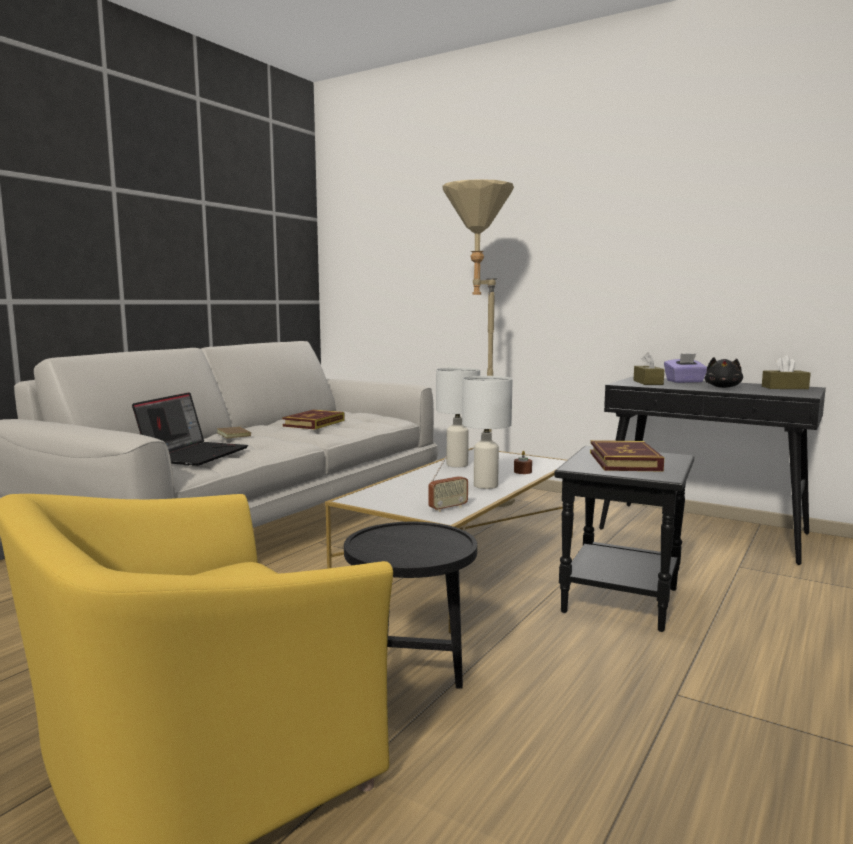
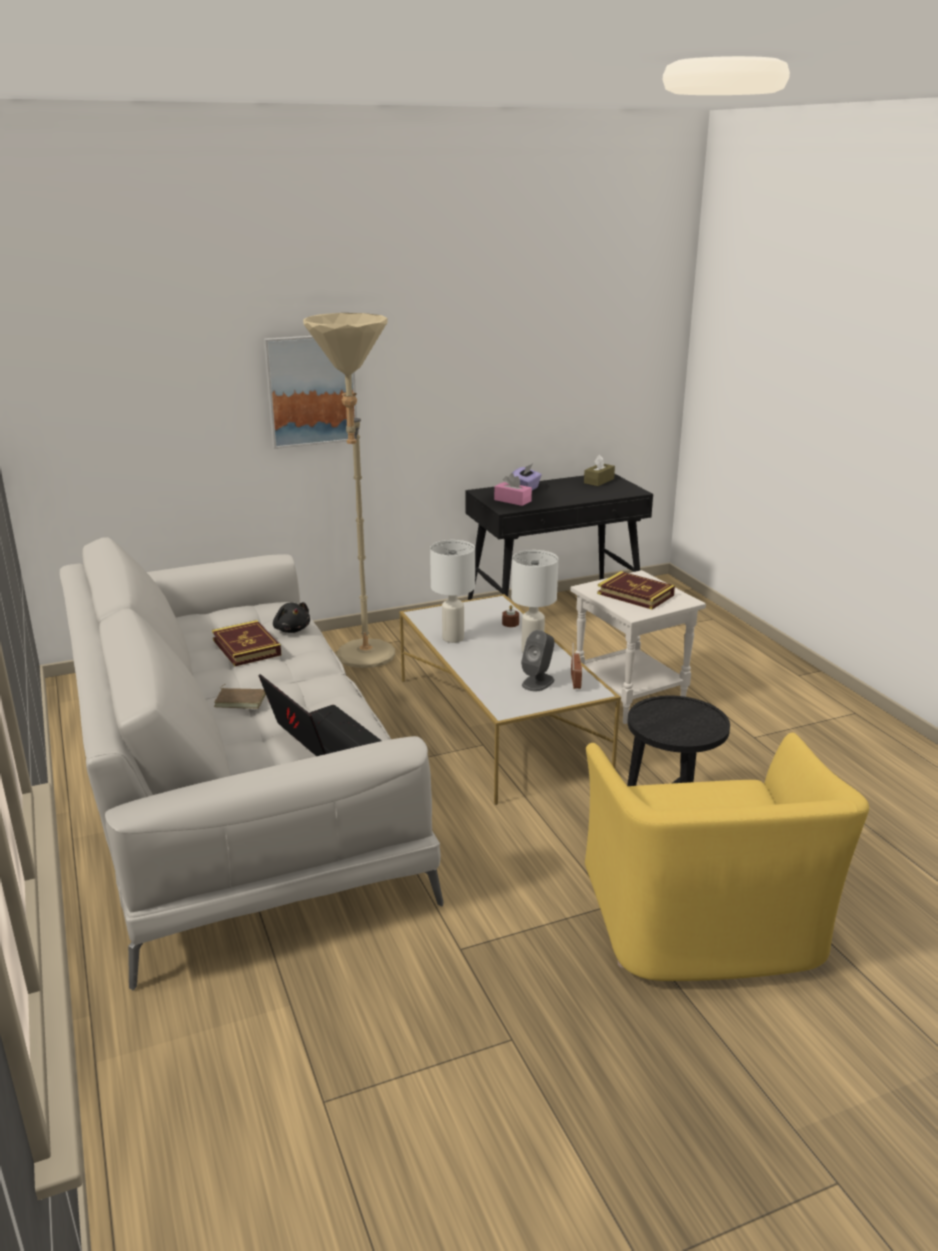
camera: 55 degrees left, 15 degrees up
black side table [554,446,694,632] -> white side table [570,570,706,724]
brown tissue box [633,352,665,385] -> pink tissue box [494,473,532,506]
black plush toy [705,357,743,388] -> black plush toy moved to [273,602,310,633]
none -> picture [264,336,357,449]
none -> grey speaker [521,630,554,691]

